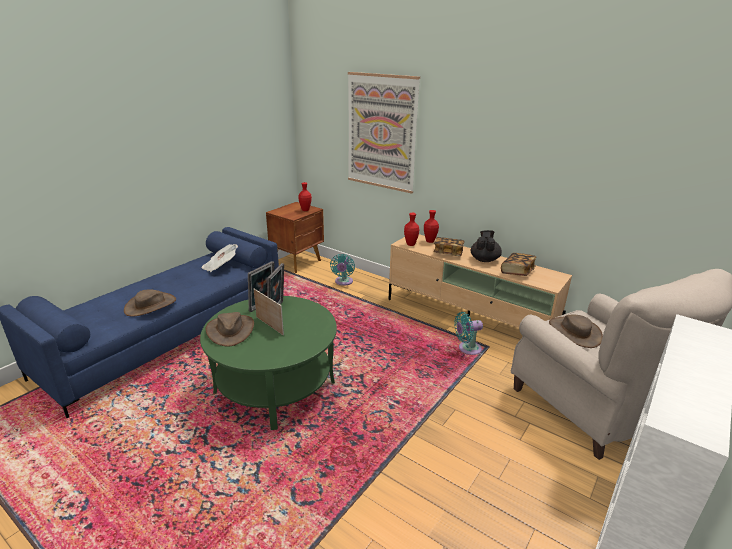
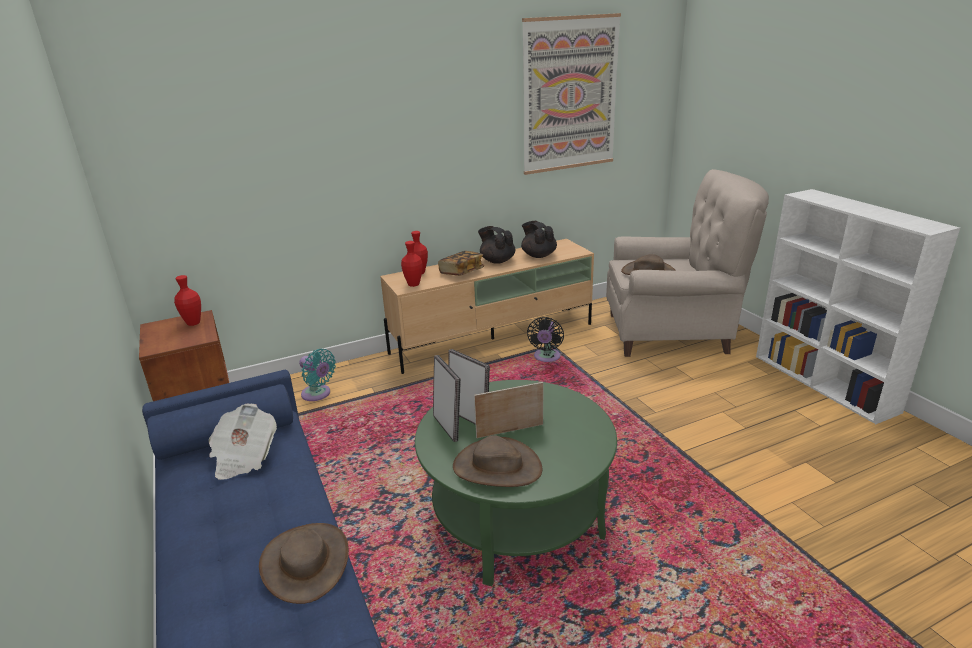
camera: 60 degrees left, 0 degrees up
picture [348,72,420,194] -> picture moved to [522,13,621,175]
turquoise fan [454,312,483,355] -> black fan [527,317,564,362]
book [501,253,536,276] -> black teapot [521,221,557,258]

